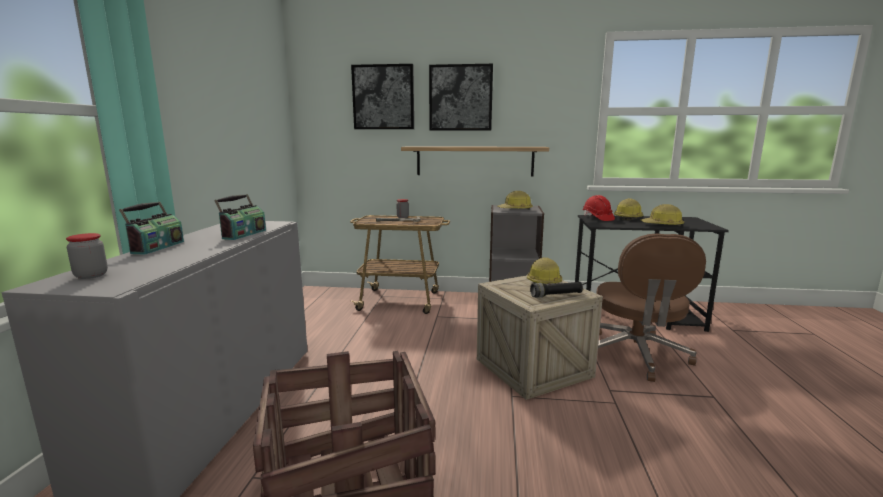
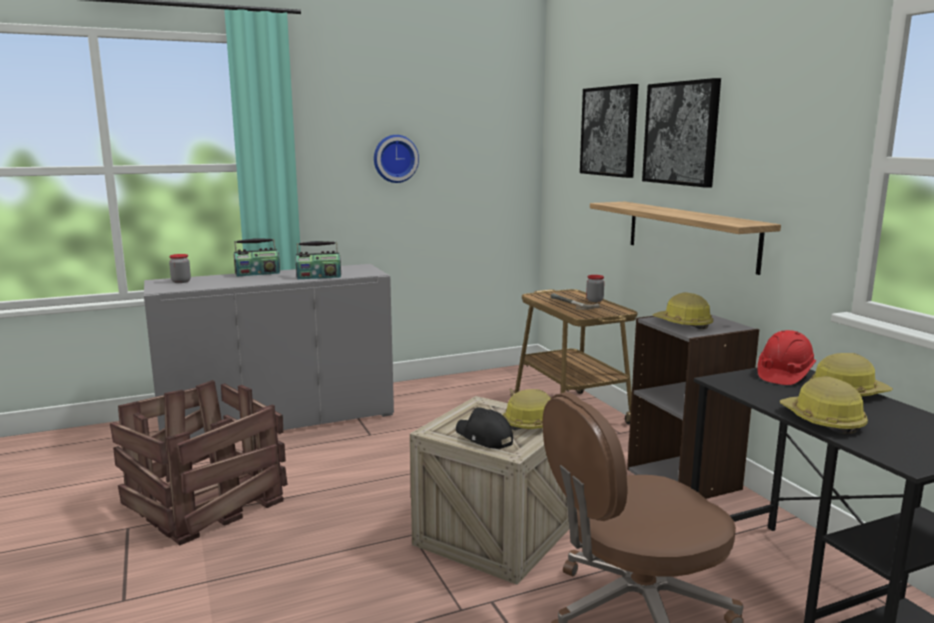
camera: 60 degrees right, 0 degrees up
black flashlight [530,281,583,297] -> black cap [456,407,513,449]
none -> wall clock [374,135,419,183]

